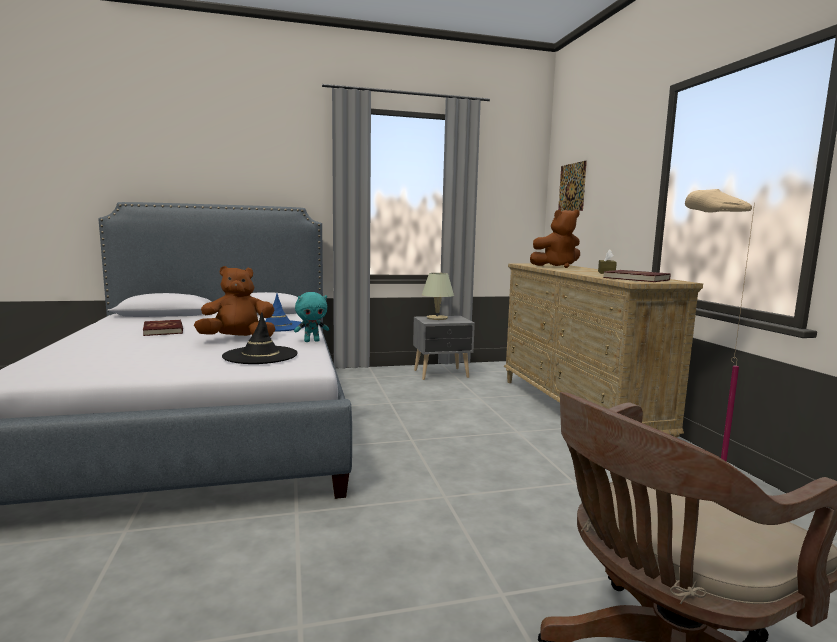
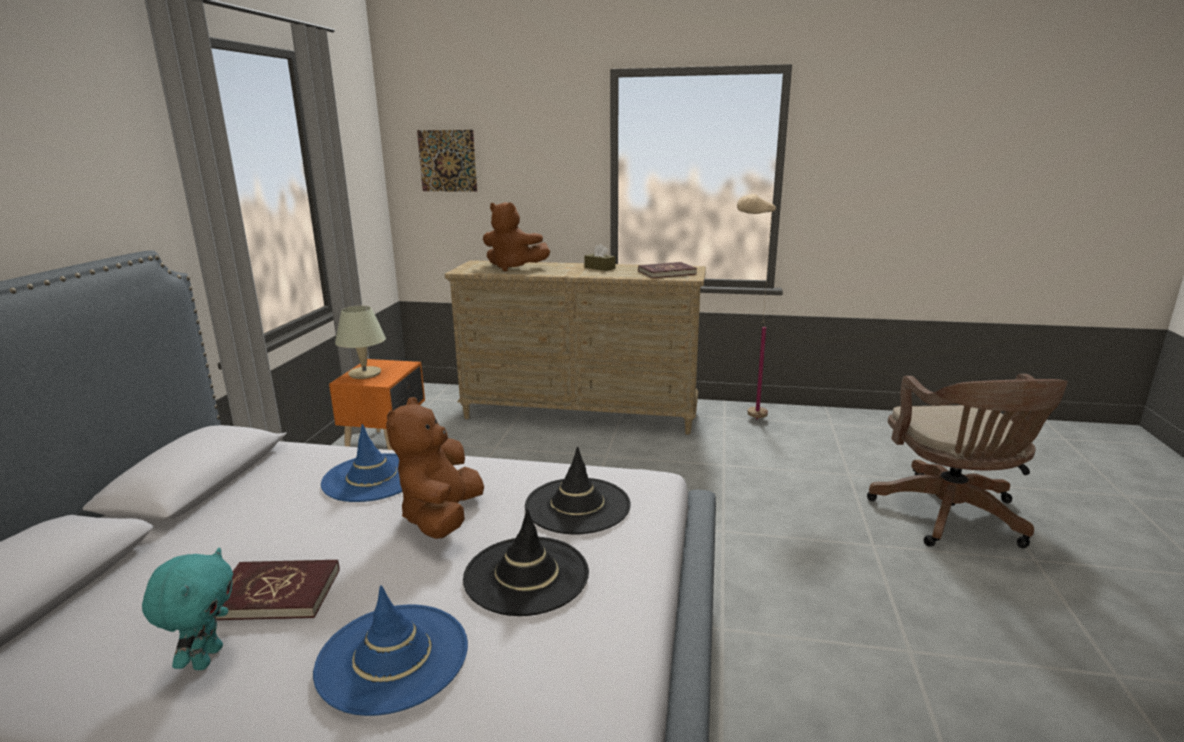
camera: 65 degrees left, 10 degrees up
turquoise plush toy [294,292,329,342] -> turquoise plush toy moved to [142,548,233,670]
grey nightstand [413,316,475,380] -> orange nightstand [329,359,425,450]
brown plush toy [530,209,580,268] -> brown plush toy turned 105 degrees clockwise [483,202,550,272]
none -> blue hat [313,585,468,716]
none -> black hat [463,509,589,616]

